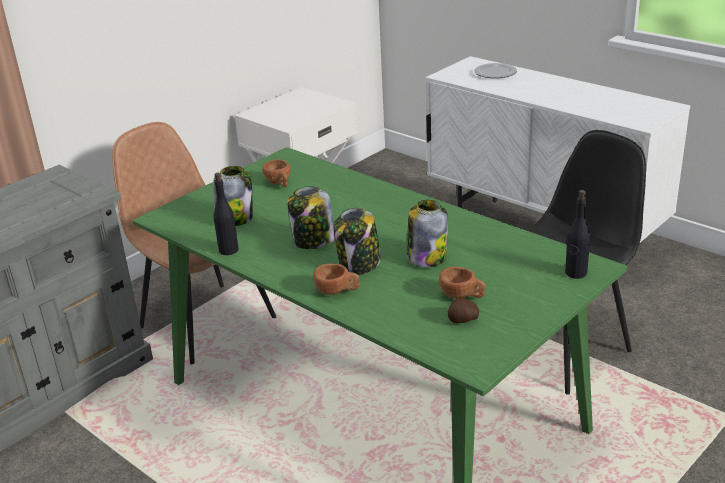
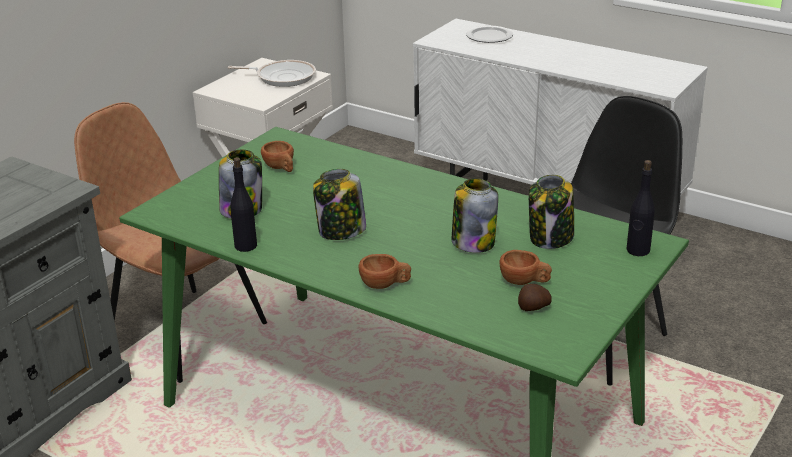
camera: 10 degrees left, 0 degrees up
jar [333,207,381,275] -> jar moved to [529,175,574,249]
none -> frying pan [228,60,316,87]

